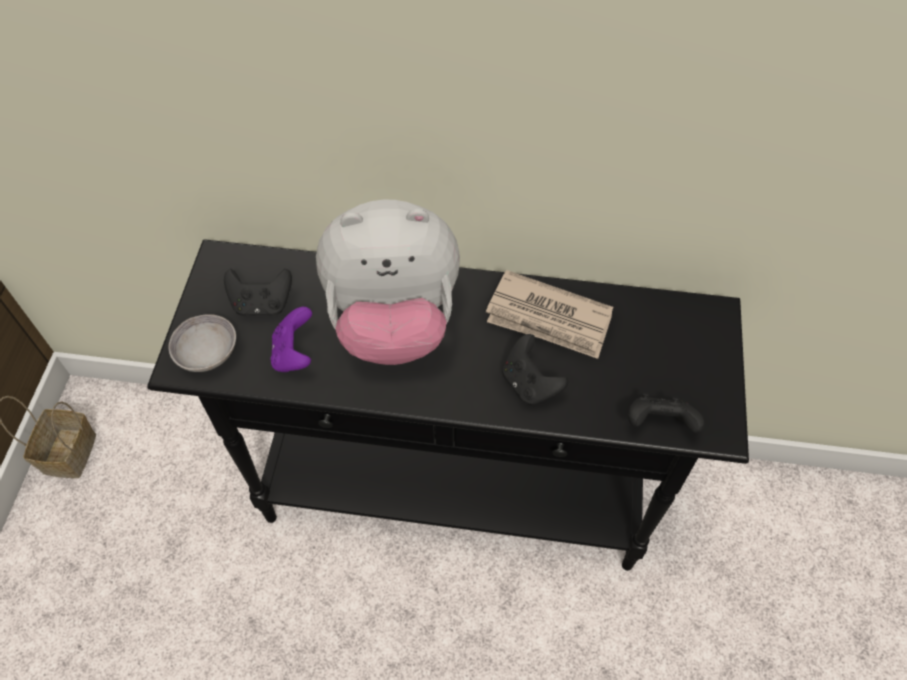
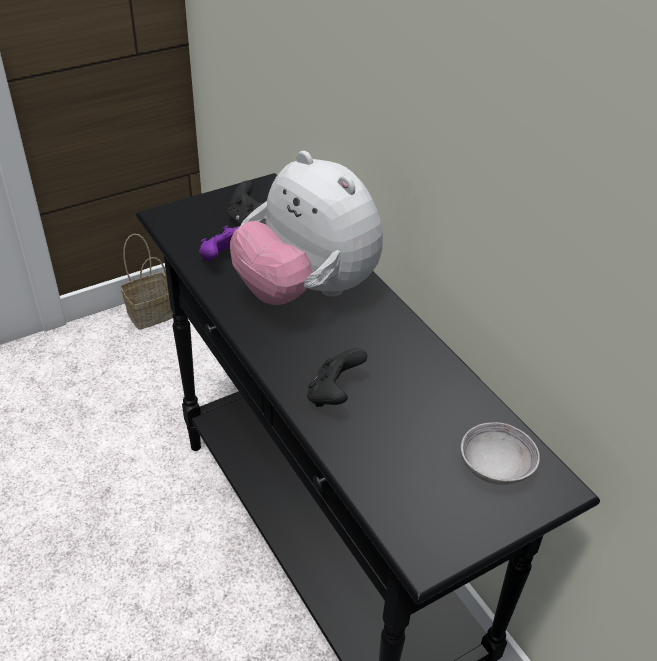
camera: 50 degrees right, 15 degrees down
grey bowl [168,314,236,372] -> grey bowl moved to [461,422,540,485]
newspaper [486,270,613,359] -> none
black game controller [628,393,704,433] -> none

